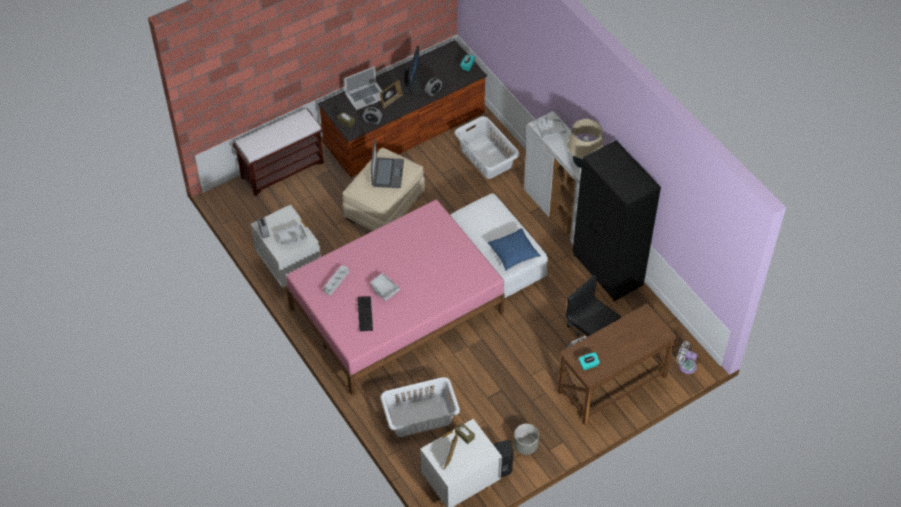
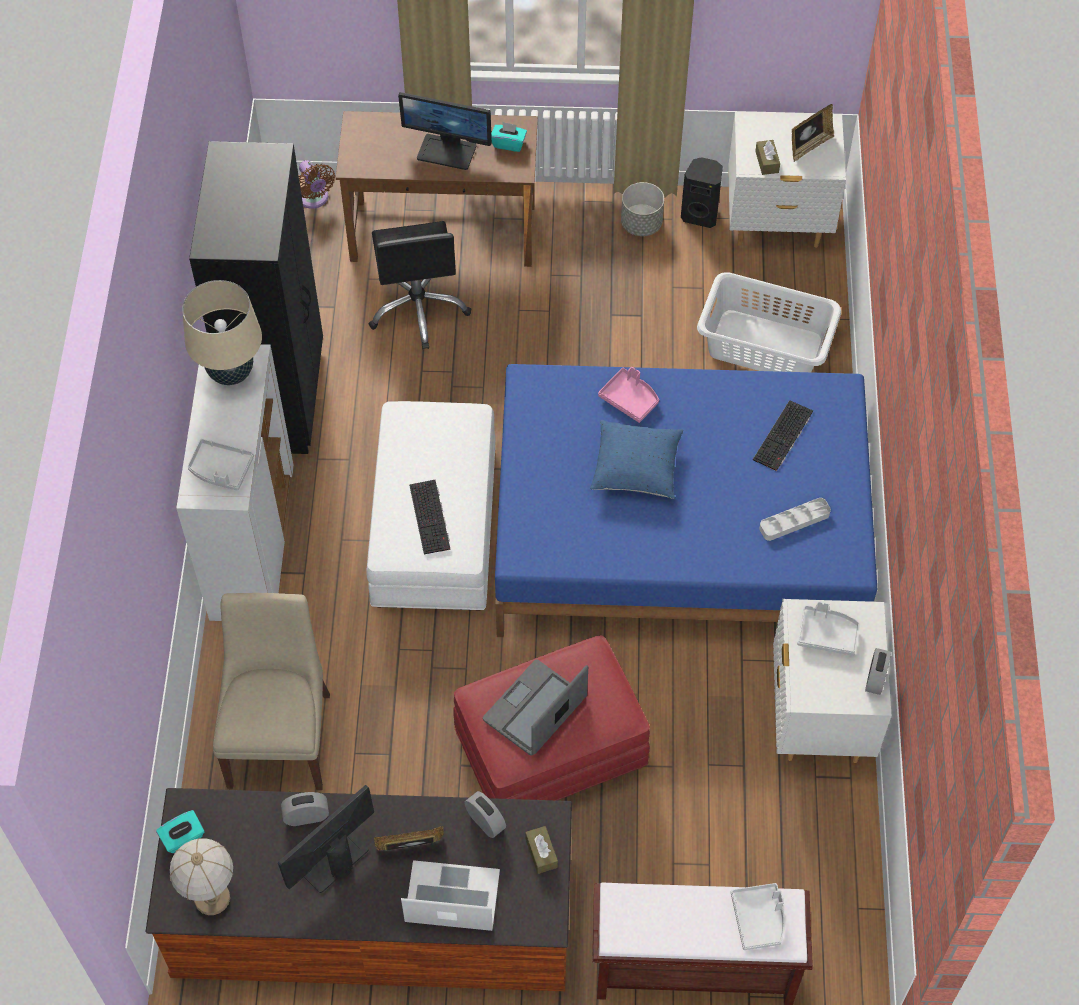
camera: 145 degrees left, 5 degrees up
pink bed [286,200,505,395] -> blue bed [495,364,877,637]
beige ottoman [343,148,425,231] -> red ottoman [453,636,650,800]
grey tray [371,273,400,301] -> grey tray moved to [731,883,785,950]
white laundry basket [454,116,520,179] -> beige chair [213,593,330,790]
blue pillow [487,228,541,271] -> blue pillow moved to [590,420,683,499]
white fan [676,341,698,374] -> brown fan [299,160,335,209]
none -> table lamp [170,838,233,915]
none -> monitor [398,92,492,170]
none -> keyboard [409,480,450,554]
none -> pink tray [598,367,659,423]

